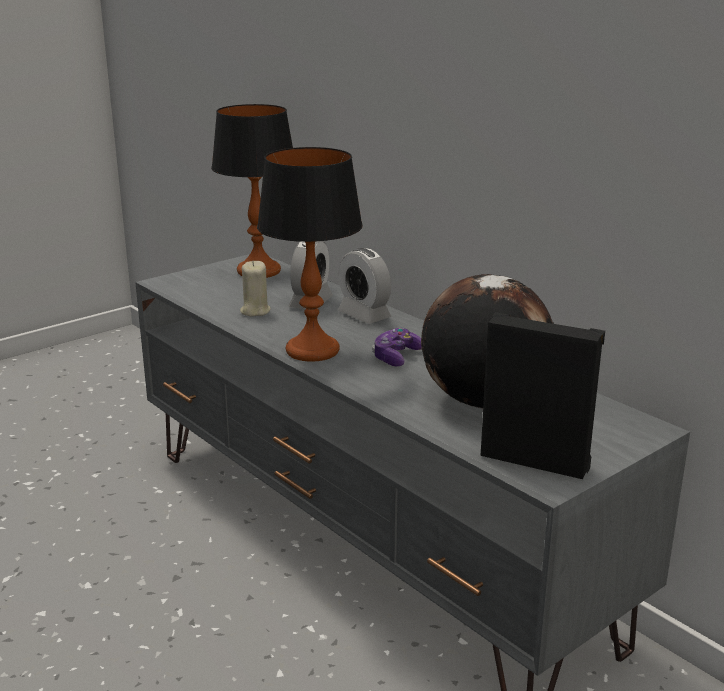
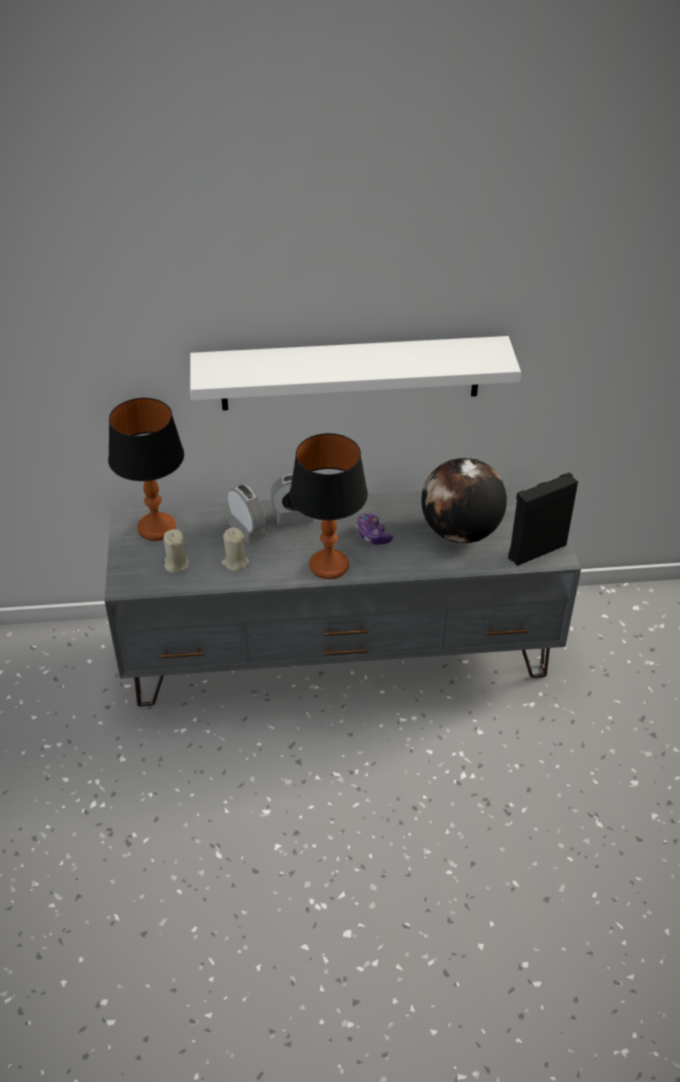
camera: 55 degrees left, 20 degrees up
none -> beige candle [163,529,189,573]
none -> white shelf [190,336,521,411]

